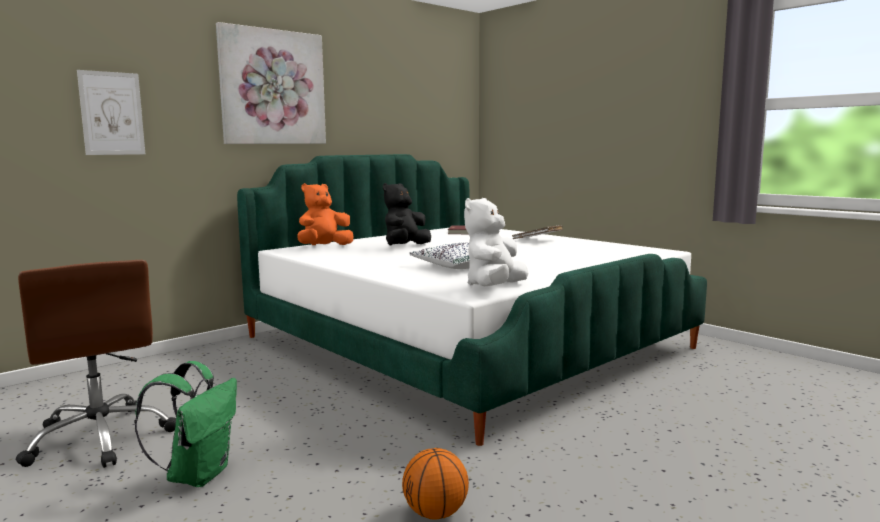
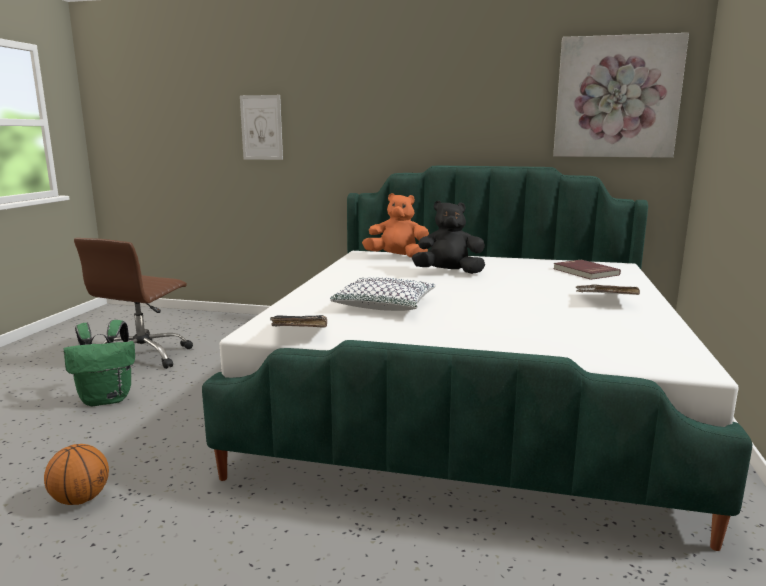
camera: 55 degrees right, 5 degrees up
picture [216,22,326,144] -> picture moved to [553,33,689,158]
white plush toy [464,198,529,286] -> black book [270,315,327,327]

